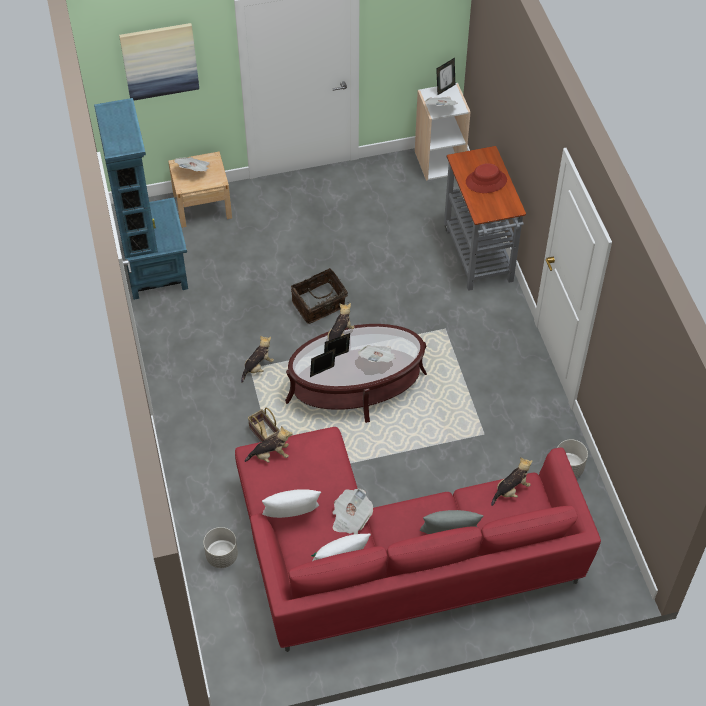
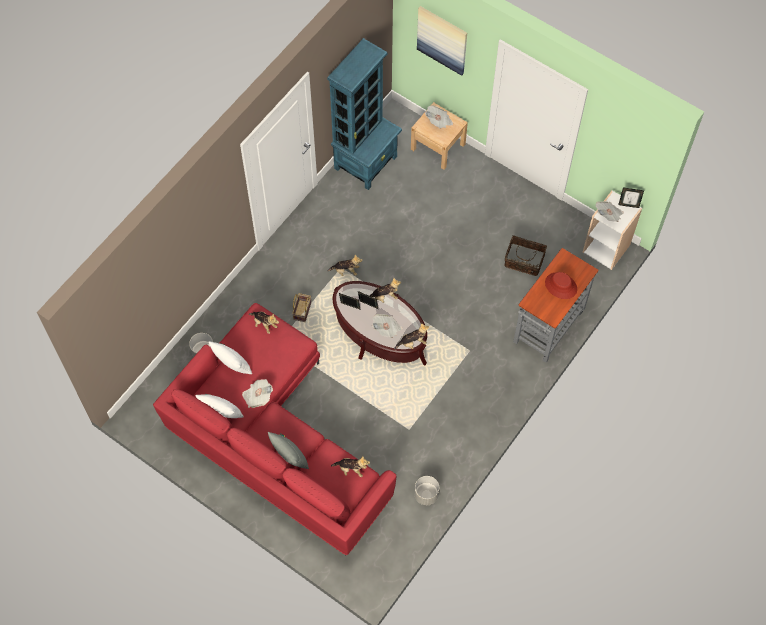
camera: 50 degrees right, 10 degrees up
basket [291,268,348,324] -> basket moved to [504,235,547,276]
none -> plush toy [394,323,429,349]

